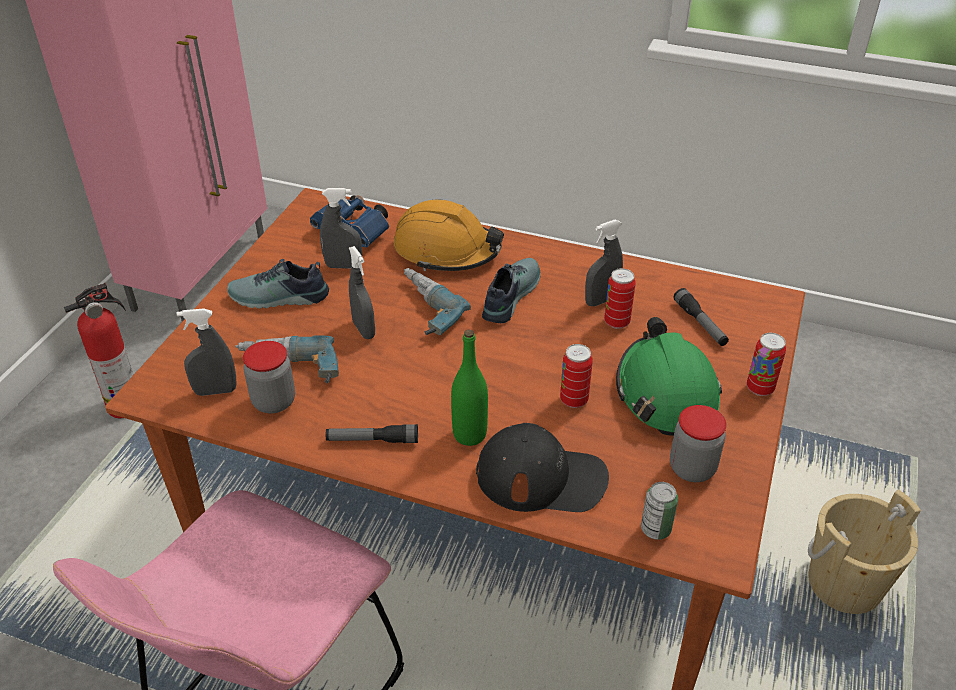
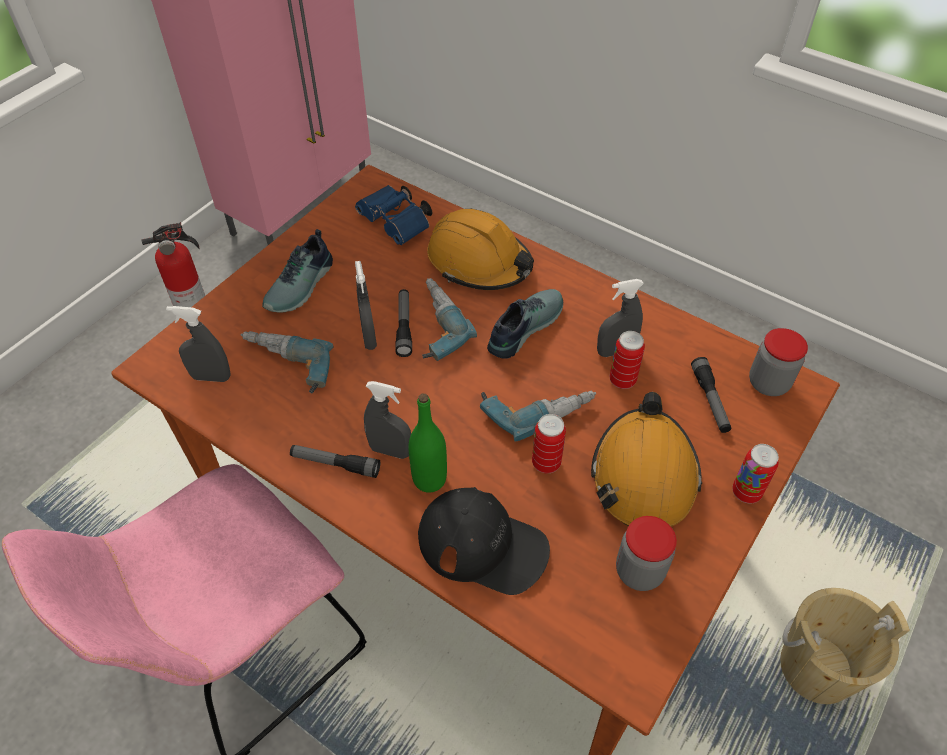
camera: 15 degrees right, 10 degrees up
shoe [227,259,329,309] -> shoe turned 75 degrees counterclockwise [262,229,333,313]
jar [243,341,295,413] -> jar moved to [749,328,808,396]
grey spray bottle [320,188,362,268] -> grey spray bottle moved to [364,381,411,459]
green hard hat [616,317,722,436] -> orange hard hat [591,392,702,527]
can [641,482,678,540] -> none
none -> flashlight [395,289,412,357]
none -> power drill [480,391,596,441]

